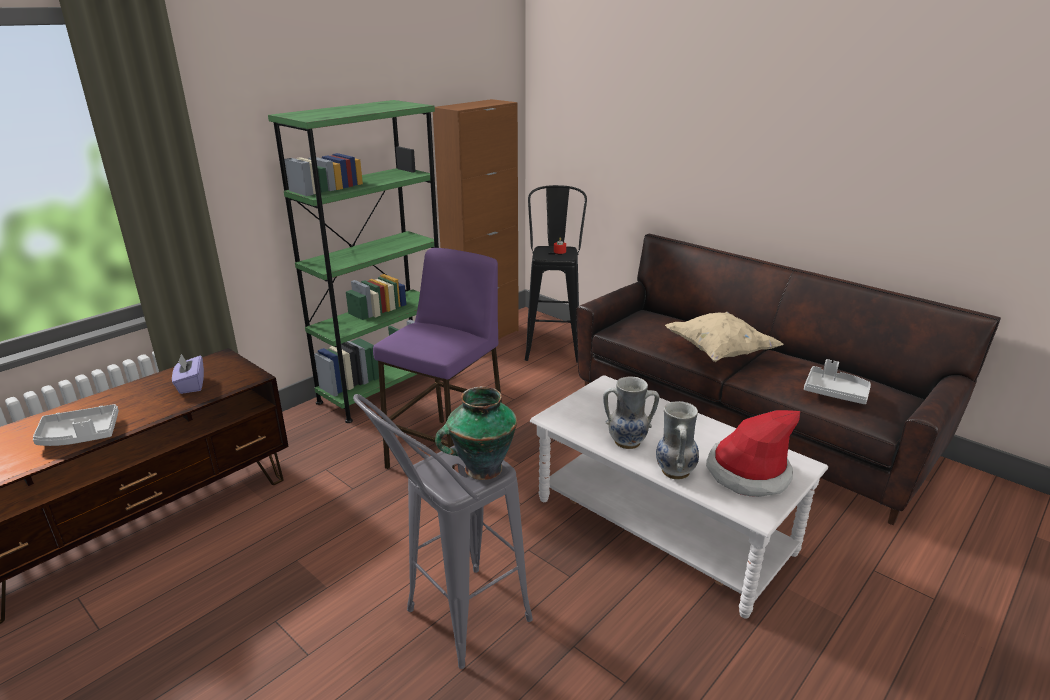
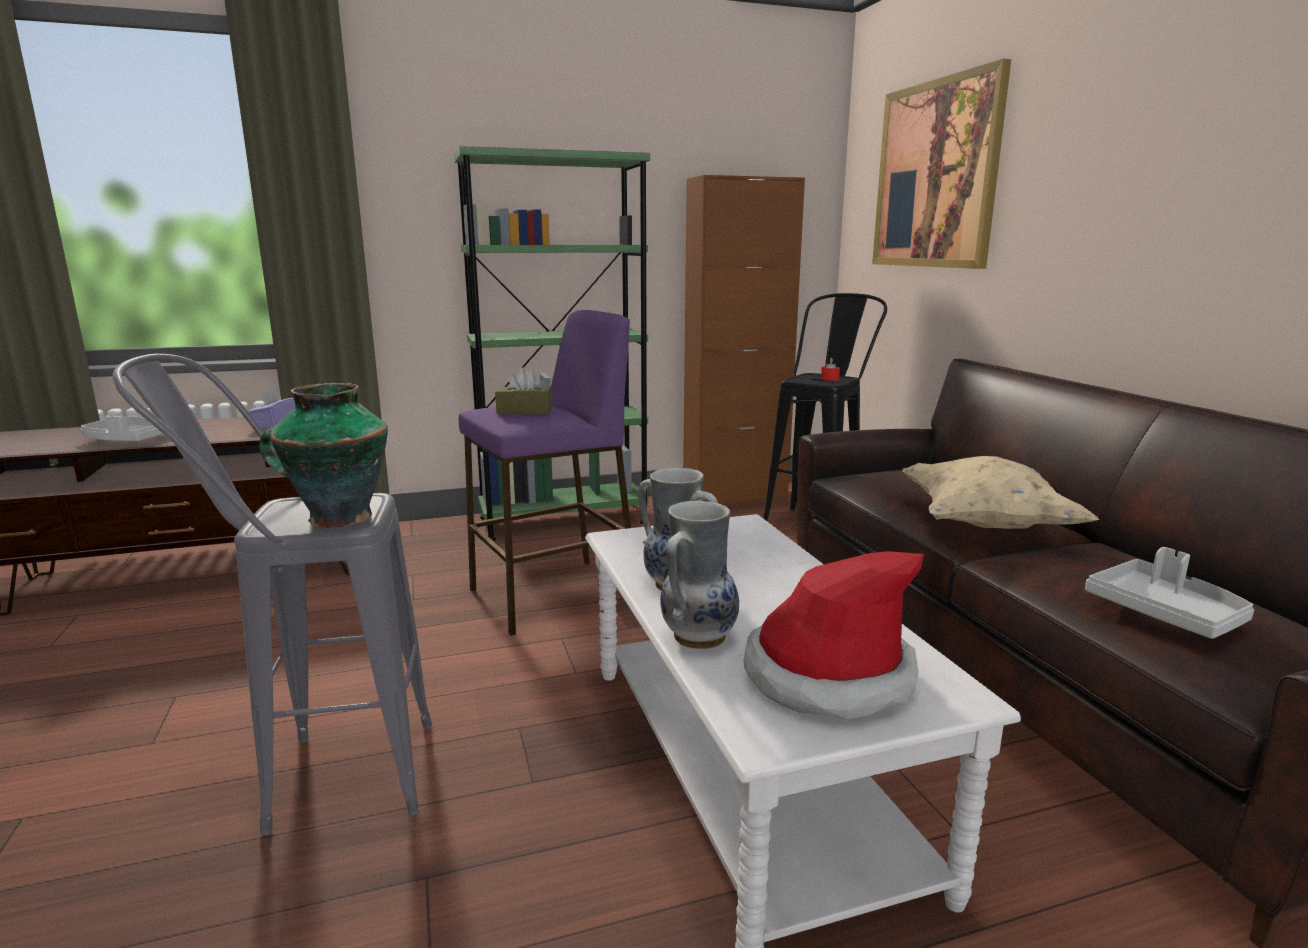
camera: 30 degrees right, 10 degrees down
none -> brown tissue box [495,368,552,414]
none -> picture [872,59,1011,269]

